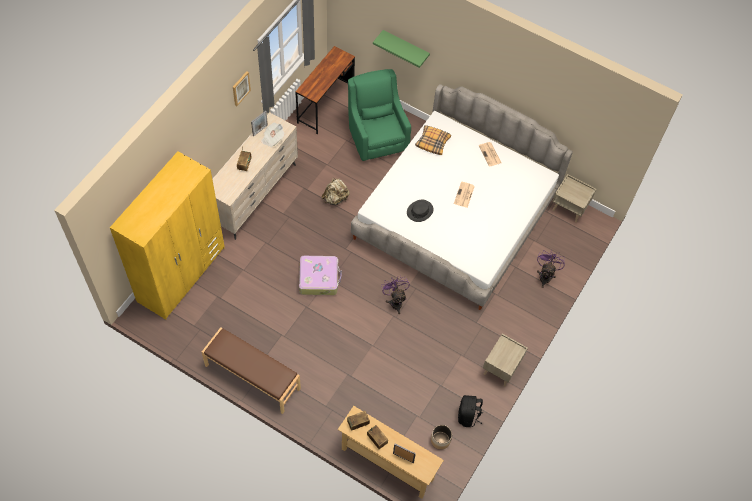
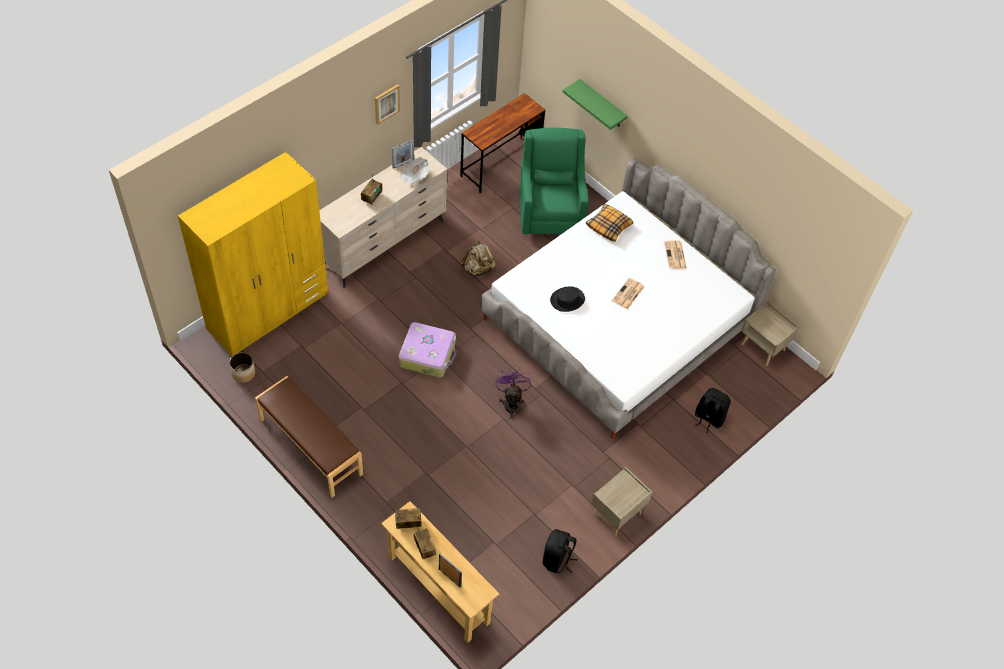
camera: 15 degrees right, 5 degrees down
planter [431,425,452,450] -> planter moved to [229,352,255,383]
purple fan [537,250,565,288] -> black backpack [695,388,731,433]

